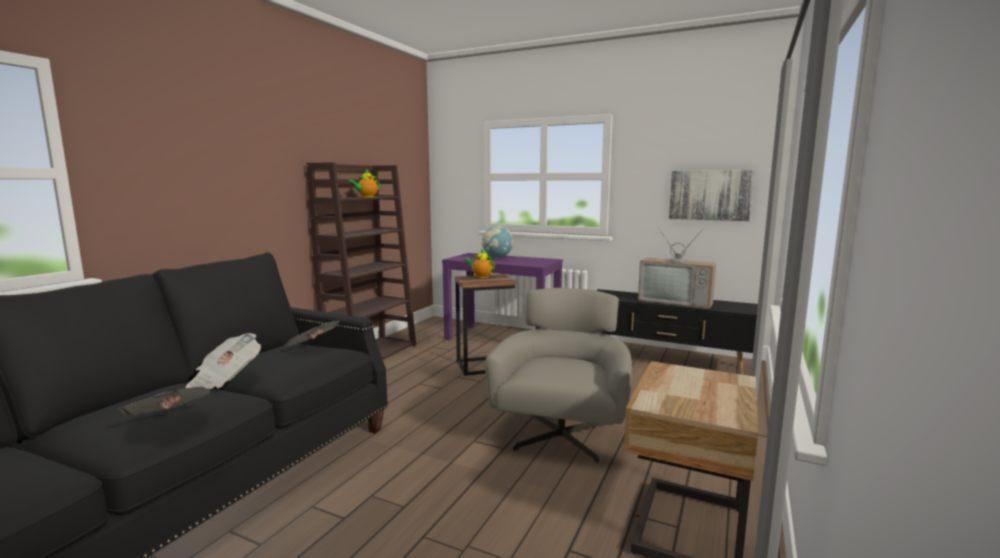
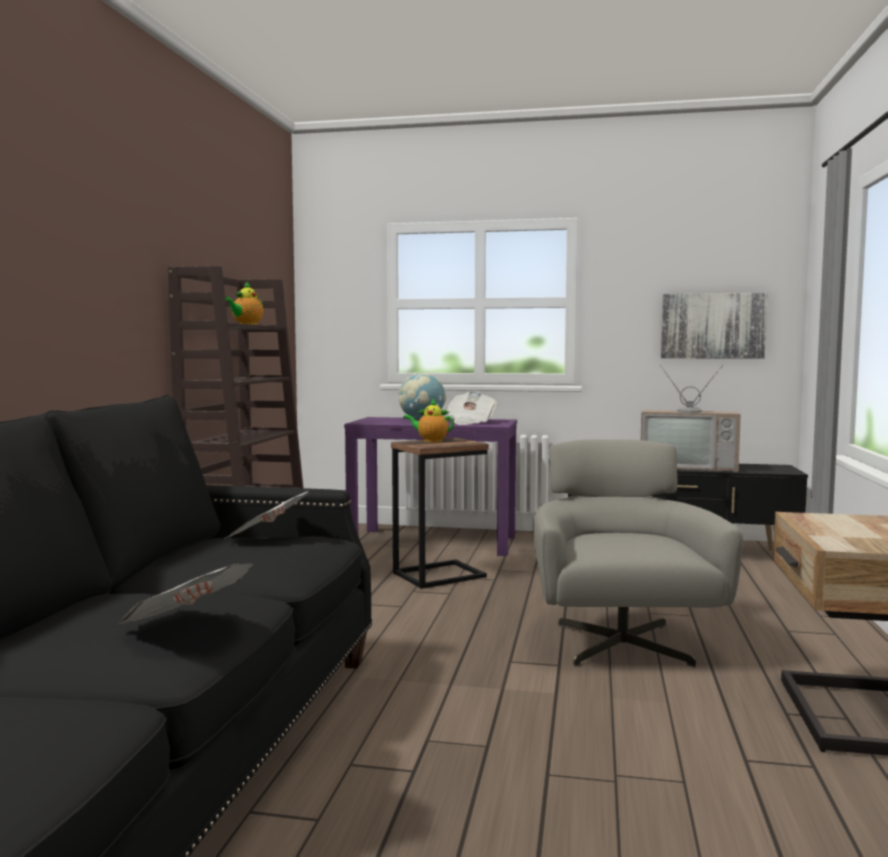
camera: 15 degrees left, 5 degrees down
newspaper [186,333,261,389] -> newspaper moved to [447,391,497,425]

